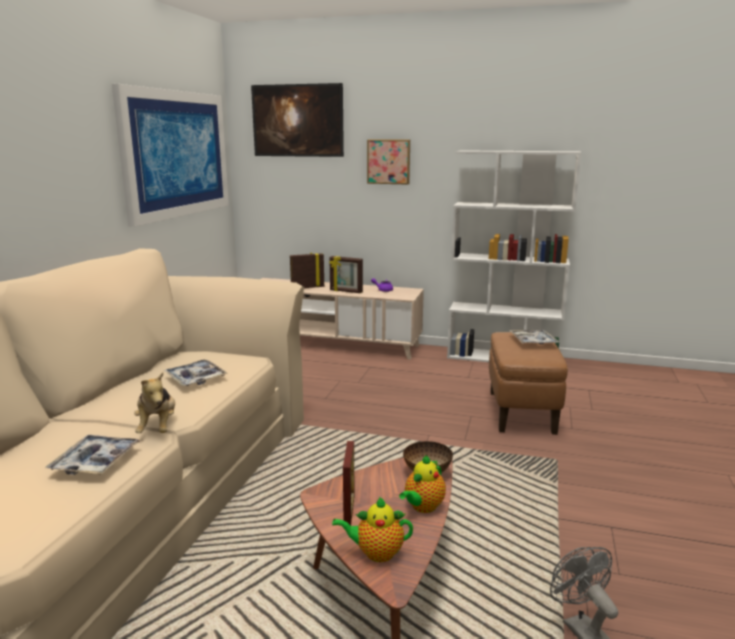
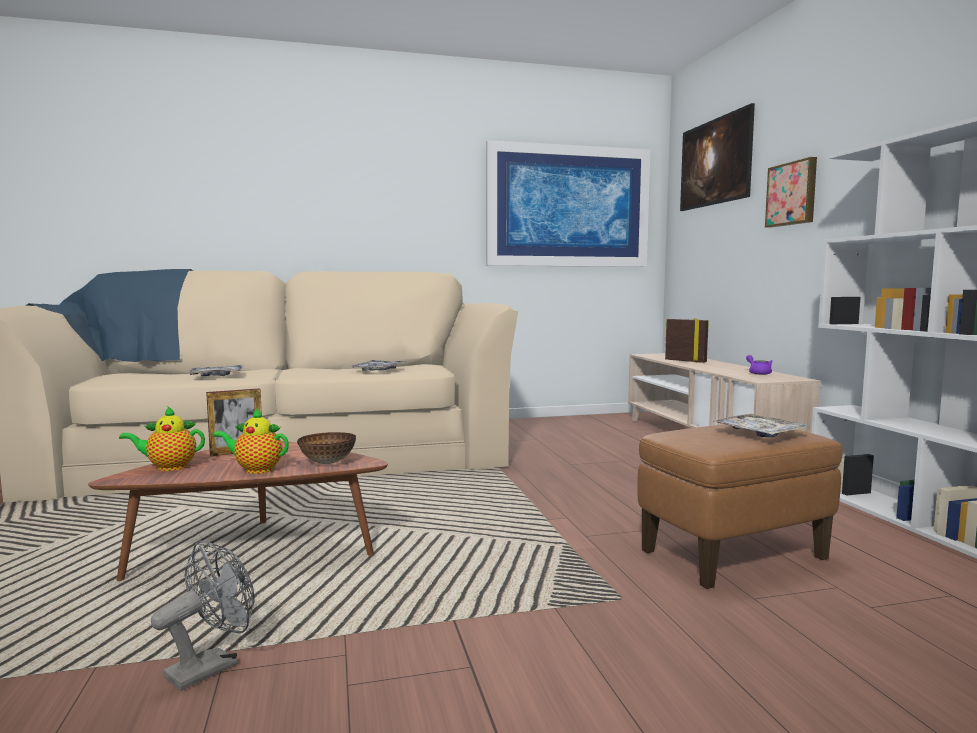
camera: 60 degrees right, 10 degrees down
plush toy [134,372,175,433] -> none
picture frame [329,256,363,293] -> none
teapot [332,497,413,562] -> teapot turned 75 degrees counterclockwise [119,406,205,471]

